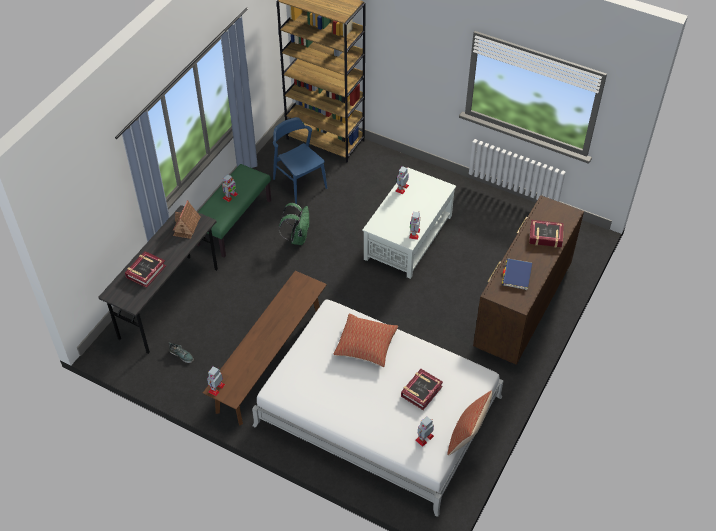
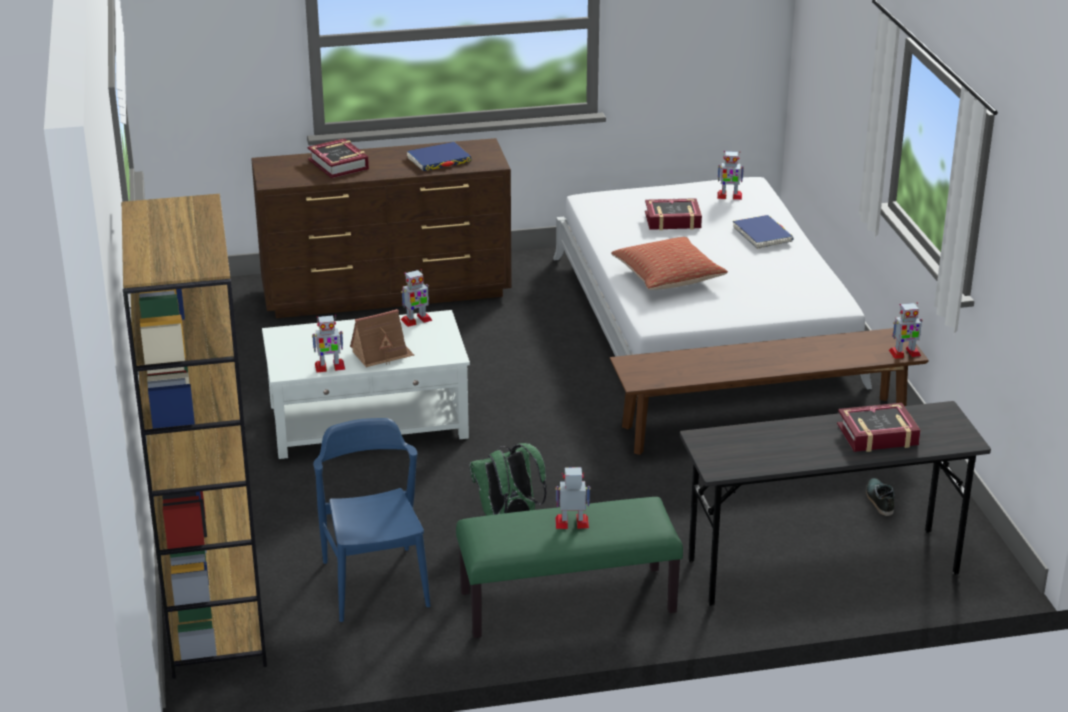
camera: 130 degrees left, 20 degrees down
toy house [173,200,200,239] -> toy house moved to [350,309,414,368]
blue chair [273,117,327,204] -> blue chair turned 150 degrees clockwise [313,418,431,622]
pillow [447,391,493,455] -> none
none -> blue book [733,215,794,249]

